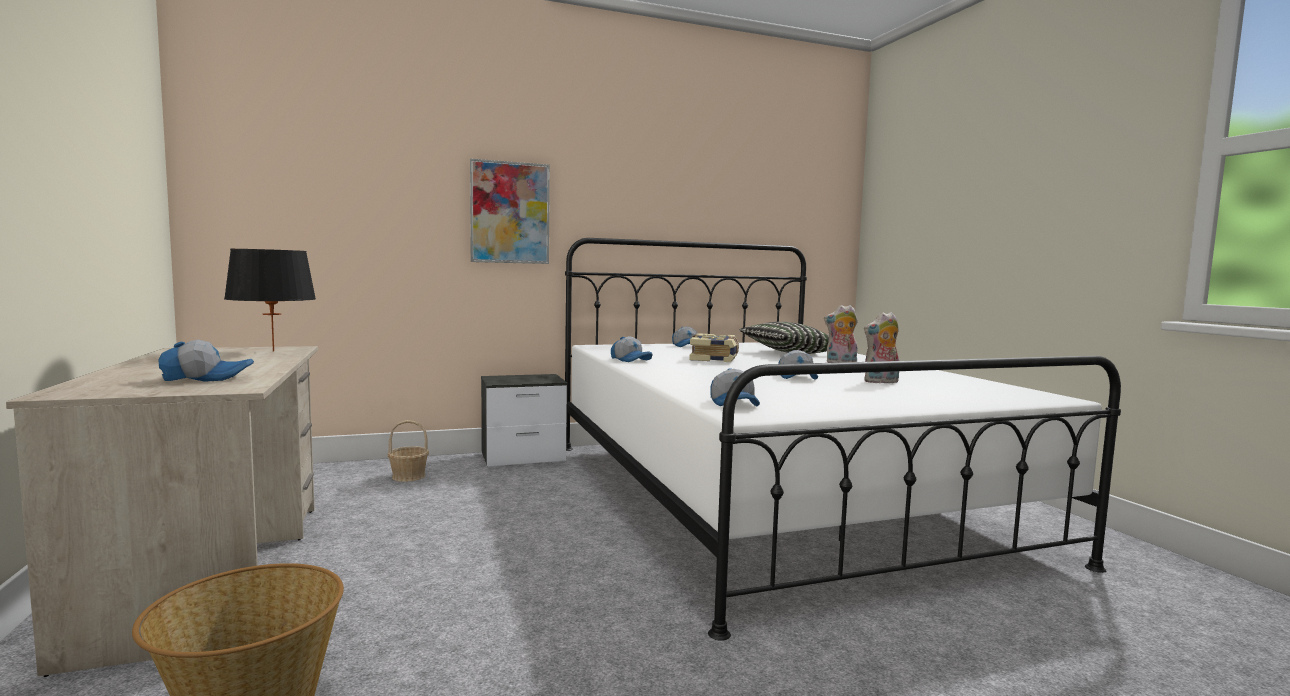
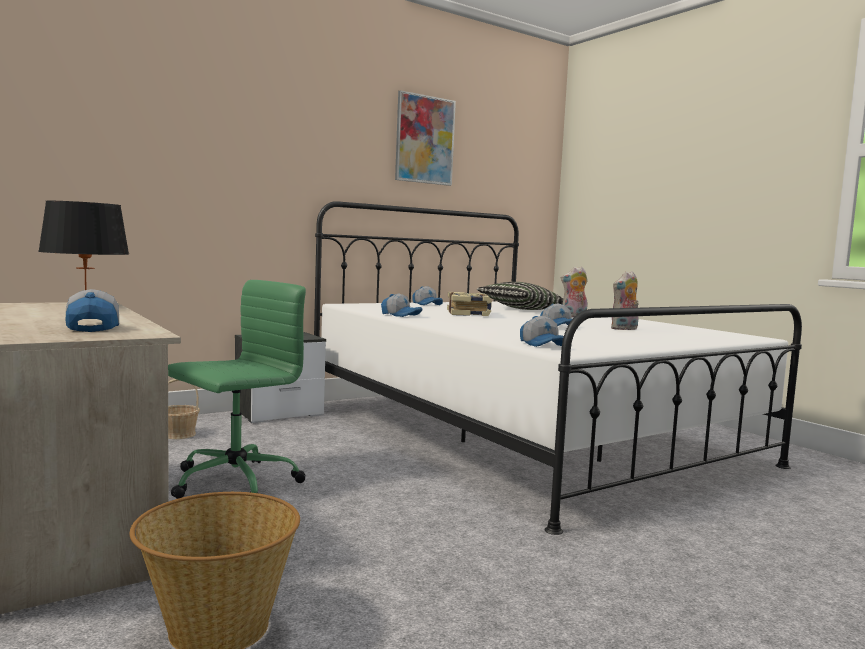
camera: 15 degrees left, 0 degrees up
cap [158,339,254,382] -> cap turned 75 degrees counterclockwise [66,289,119,332]
picture [470,158,550,264] -> picture moved to [395,90,456,186]
none -> green office chair [168,280,306,499]

